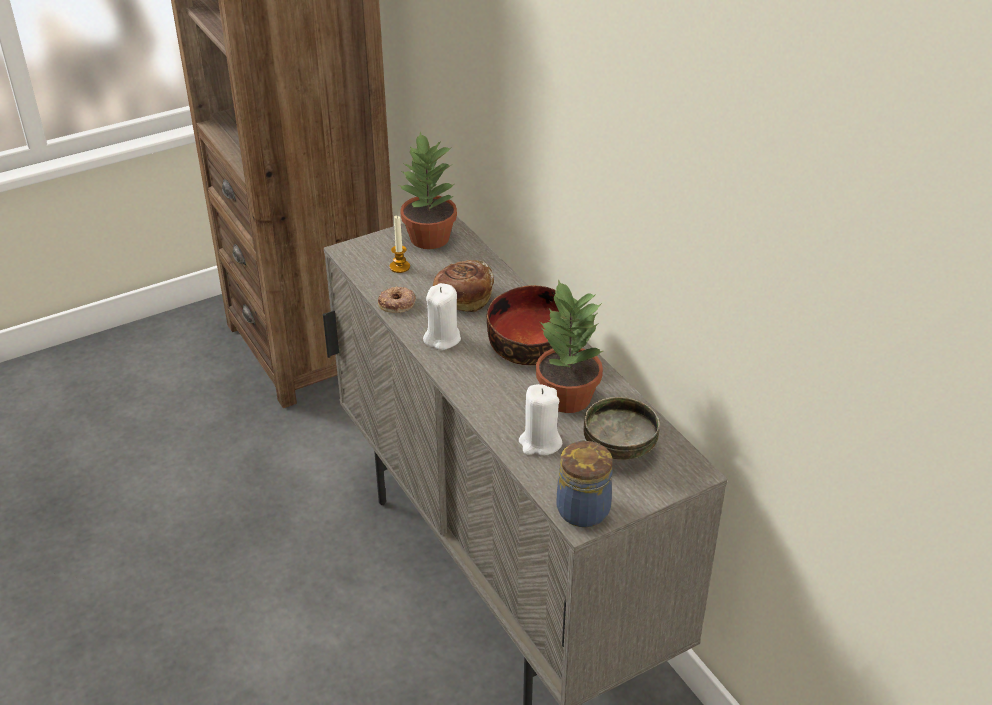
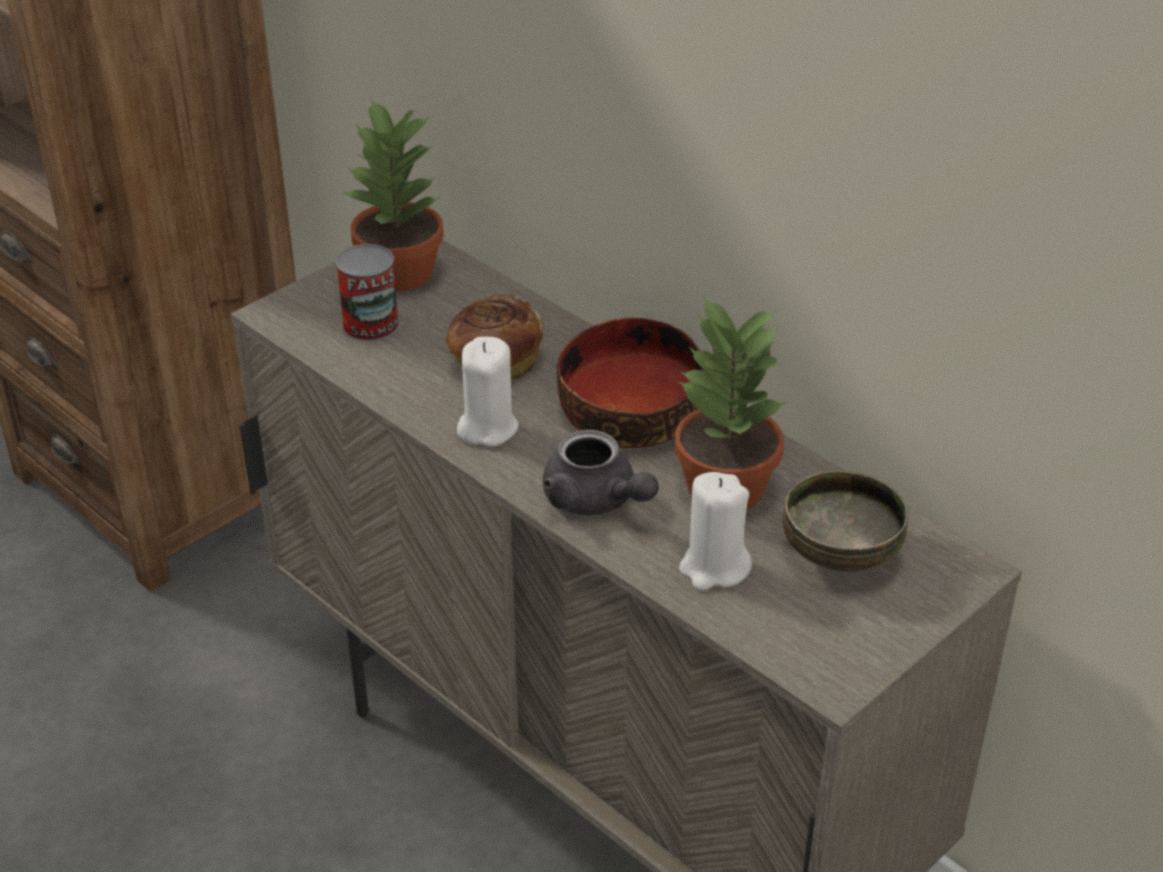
camera: 15 degrees left, 0 degrees up
donut [378,286,416,313] -> none
candle [390,216,410,273] -> can [336,244,399,342]
jar [556,439,612,527] -> none
none -> grey teapot [543,430,659,516]

